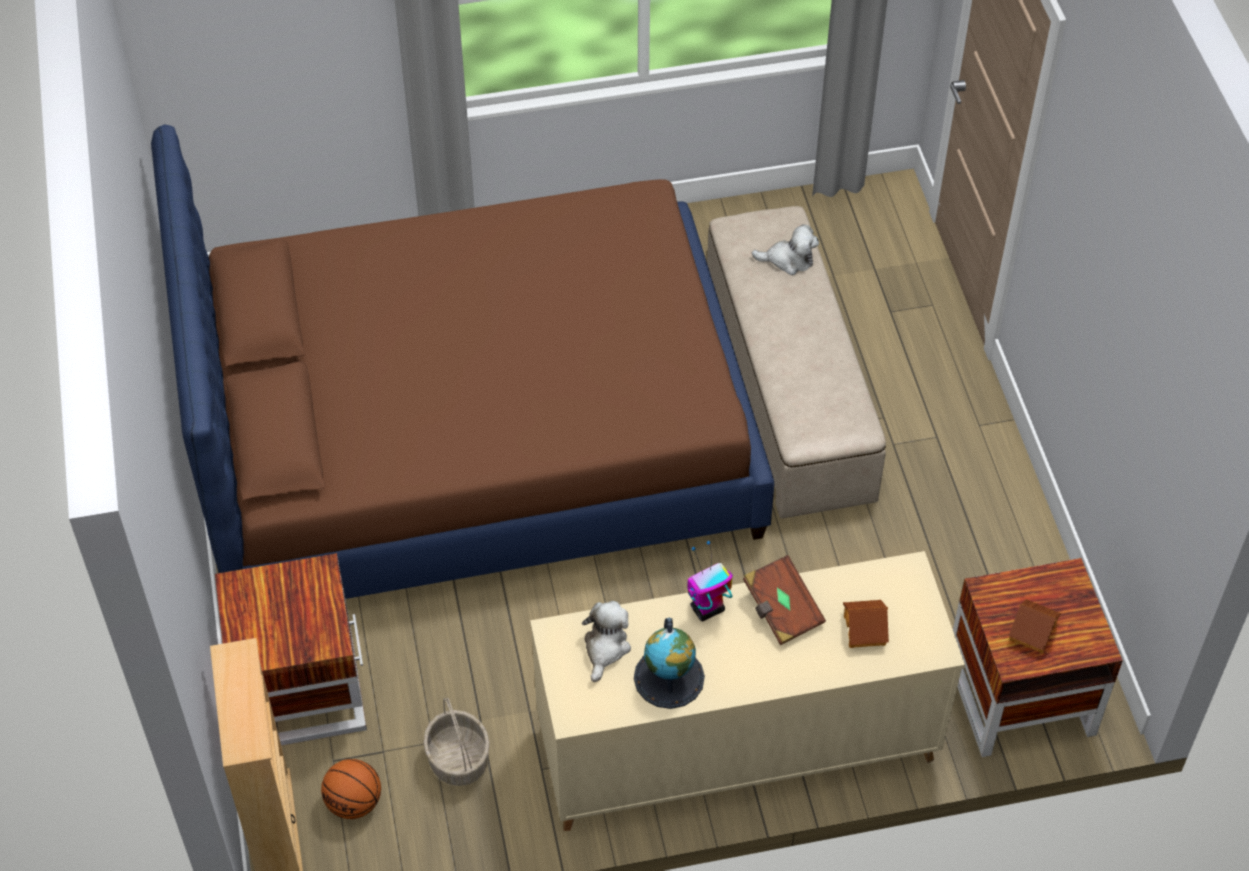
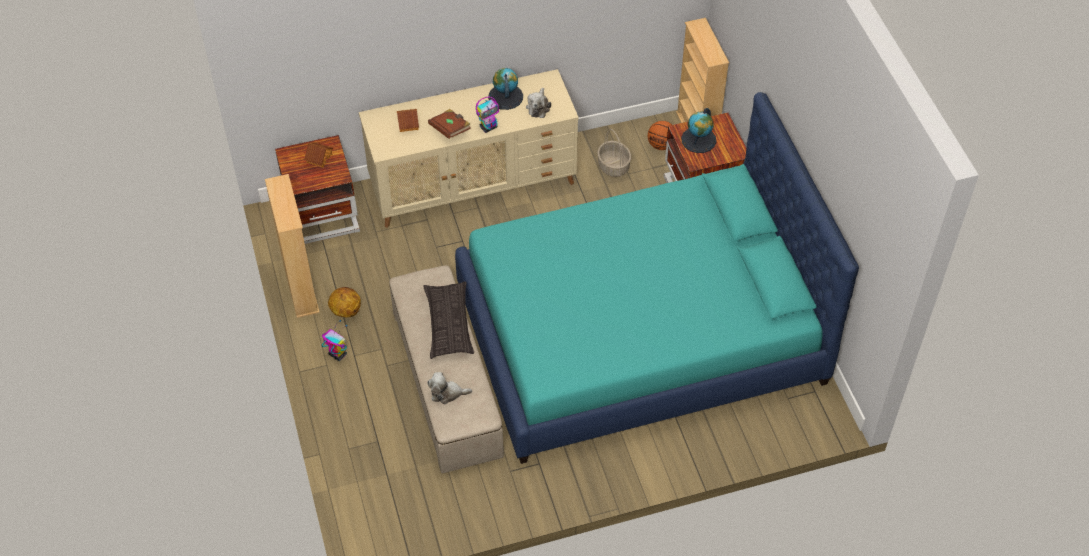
camera: 175 degrees right, 0 degrees up
brown bed [151,124,774,599] -> turquoise bed [455,92,859,464]
none -> beige bookcase [265,174,320,318]
none -> toy robot [322,320,348,361]
none -> basketball [328,287,361,318]
none -> pillow [423,282,474,359]
none -> globe [681,108,716,153]

